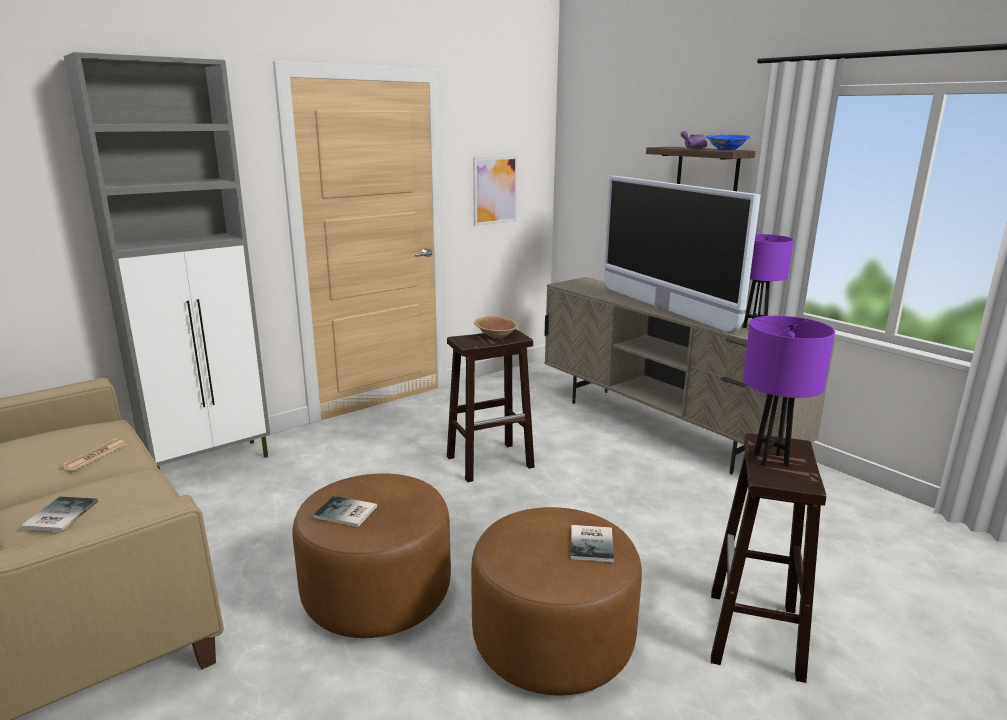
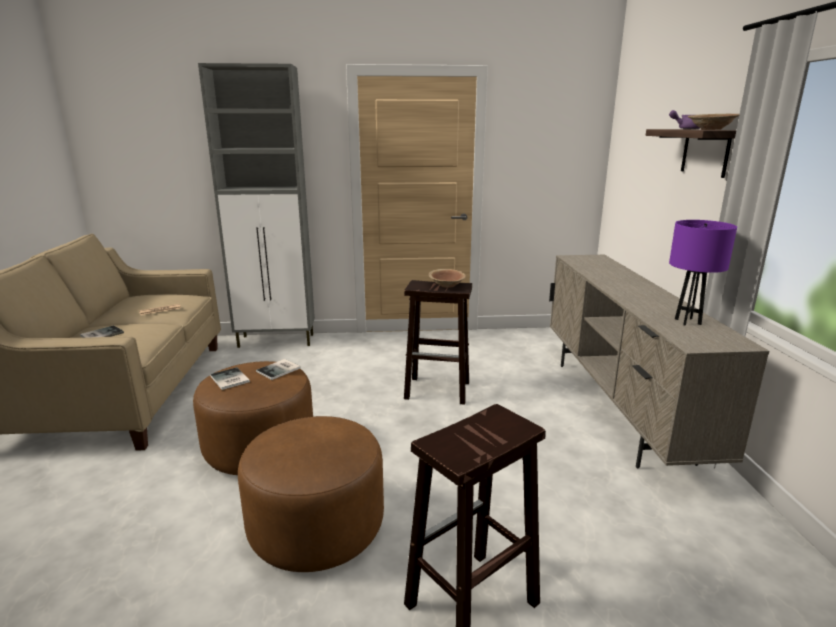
camera: 35 degrees right, 0 degrees up
picture [473,156,518,226] -> none
book [570,525,614,562] -> book moved to [256,359,301,380]
television [604,176,761,333] -> none
blue bowl [706,134,750,150] -> brown bowl [688,114,740,130]
purple table lamp [743,316,835,467] -> none

